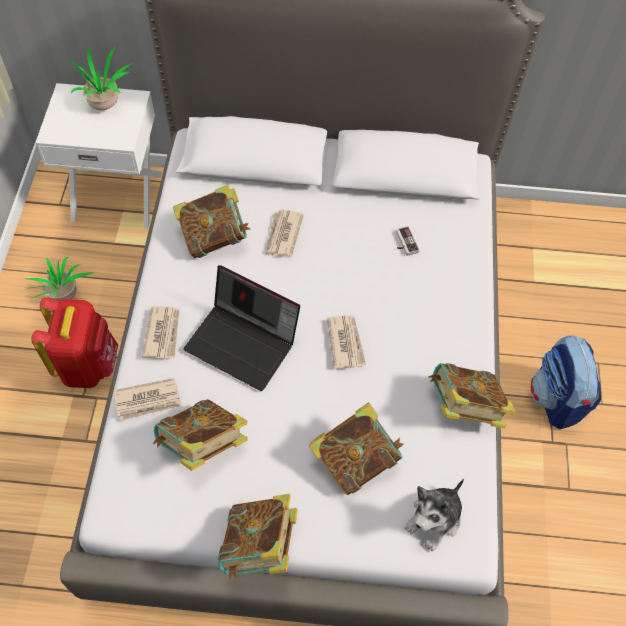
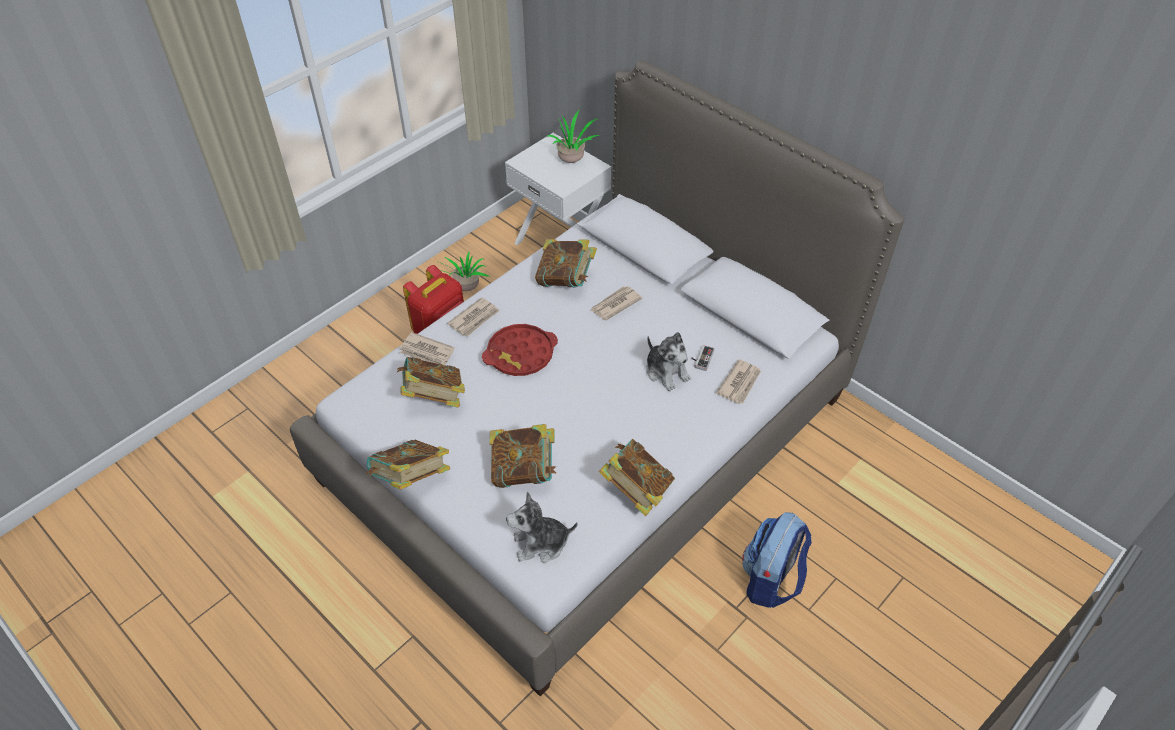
camera: 40 degrees right, 10 degrees down
laptop [184,265,300,391] -> red tray [482,324,558,376]
newspaper [327,316,366,369] -> newspaper moved to [716,359,761,404]
none -> plush toy [646,332,691,391]

